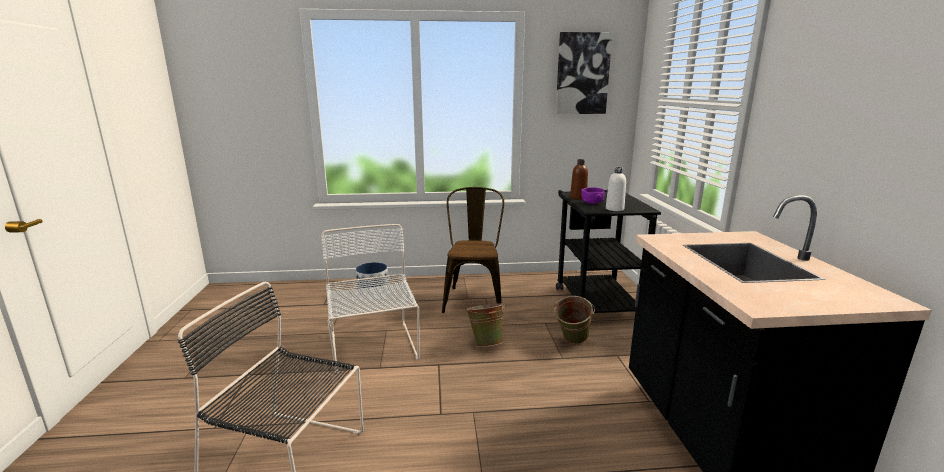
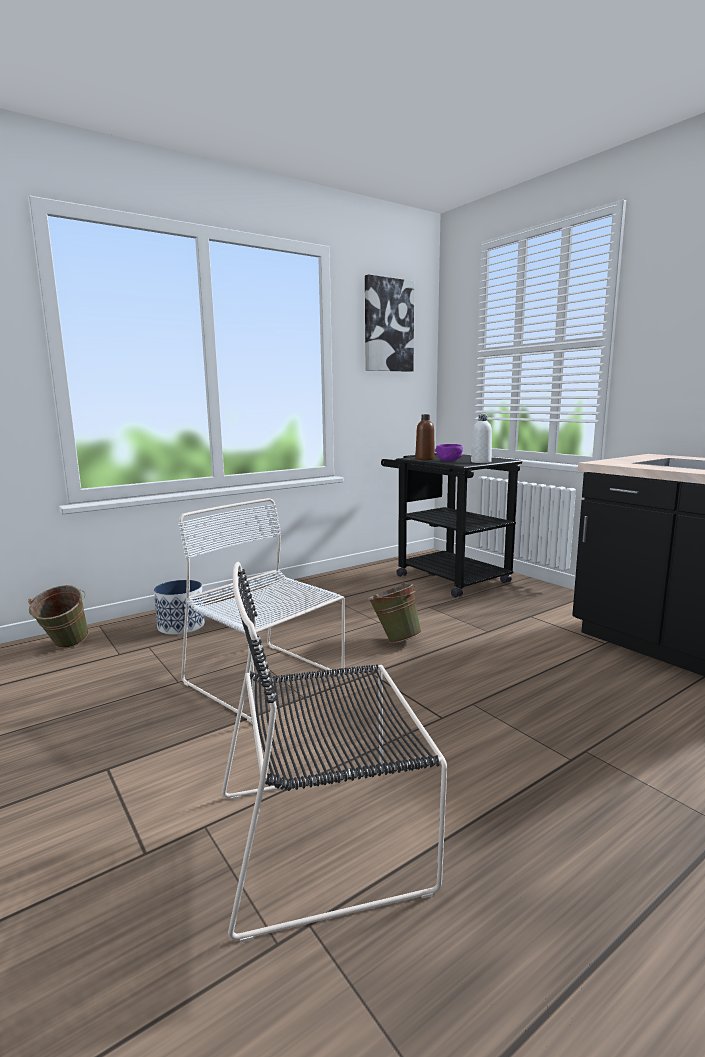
camera: 30 degrees left, 5 degrees down
brown chair [442,187,504,313] -> none
green bucket [554,296,595,344] -> green bucket moved to [28,585,89,648]

